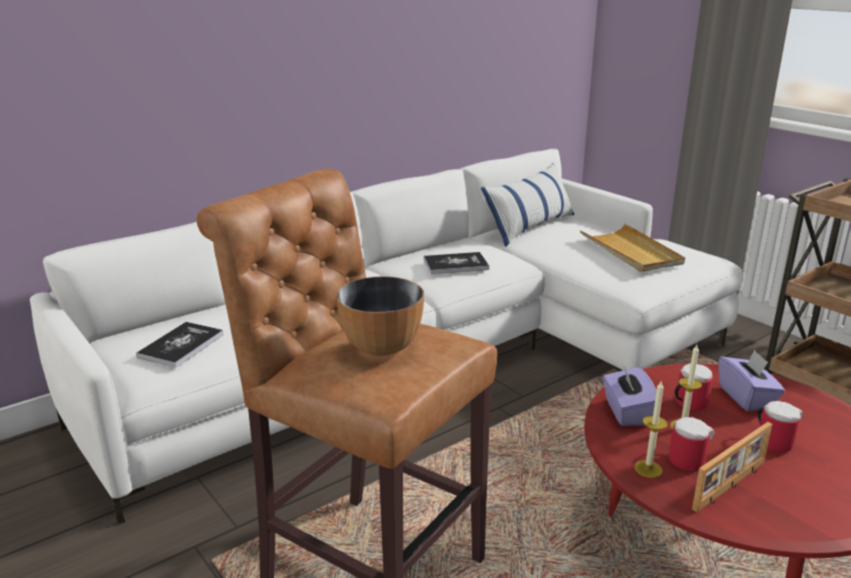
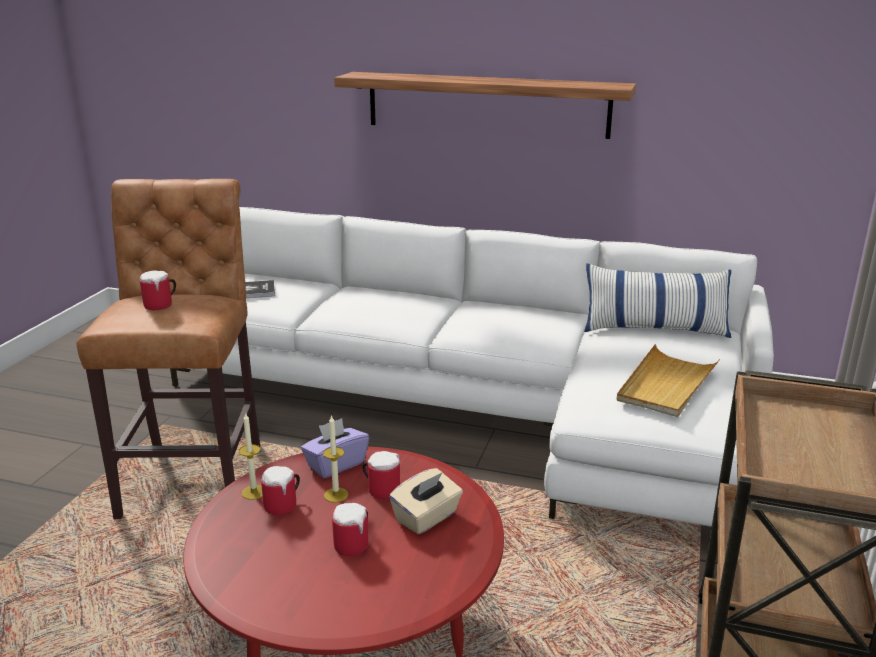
camera: 55 degrees right, 0 degrees up
bowl [336,276,424,356] -> mug [140,270,176,310]
book [424,252,489,274] -> none
picture frame [692,422,772,512] -> none
purple tissue box [718,349,785,411] -> beige tissue box [389,468,463,534]
none -> shelf [334,72,636,139]

